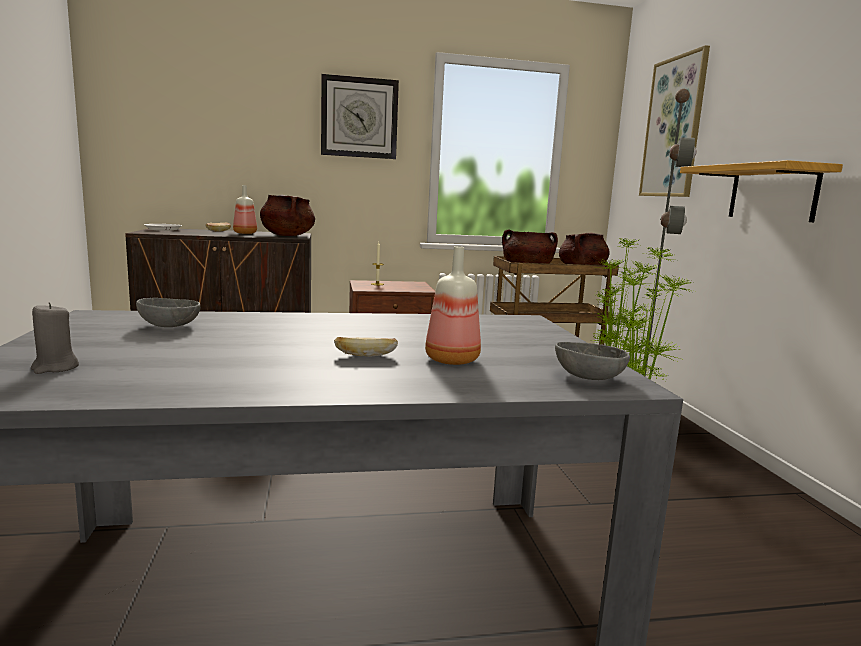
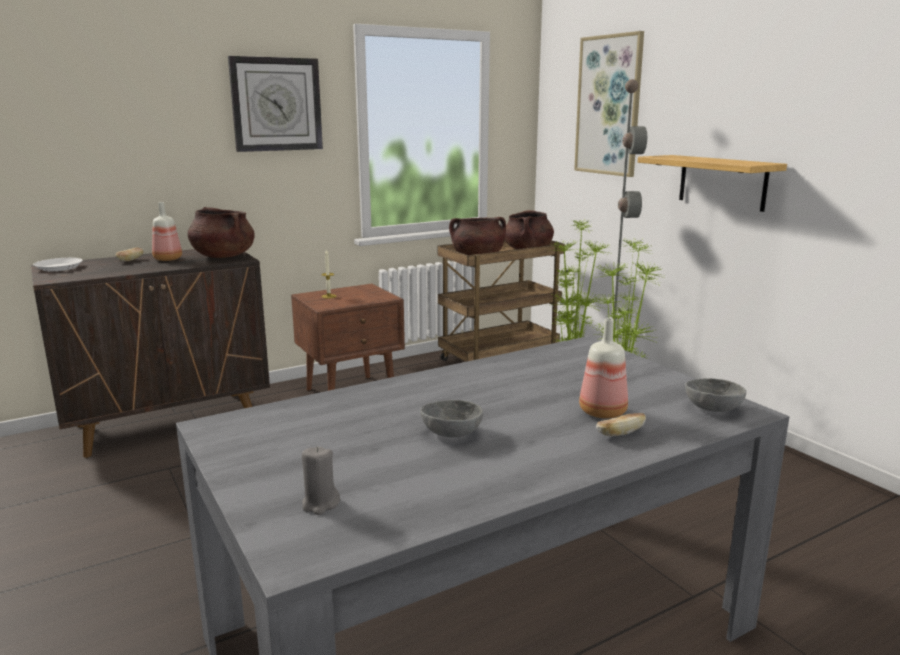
camera: 20 degrees left, 5 degrees up
grey bowl [136,298,200,327] -> grey bowl moved to [420,400,483,437]
bread [334,337,398,357] -> bread moved to [596,413,646,436]

